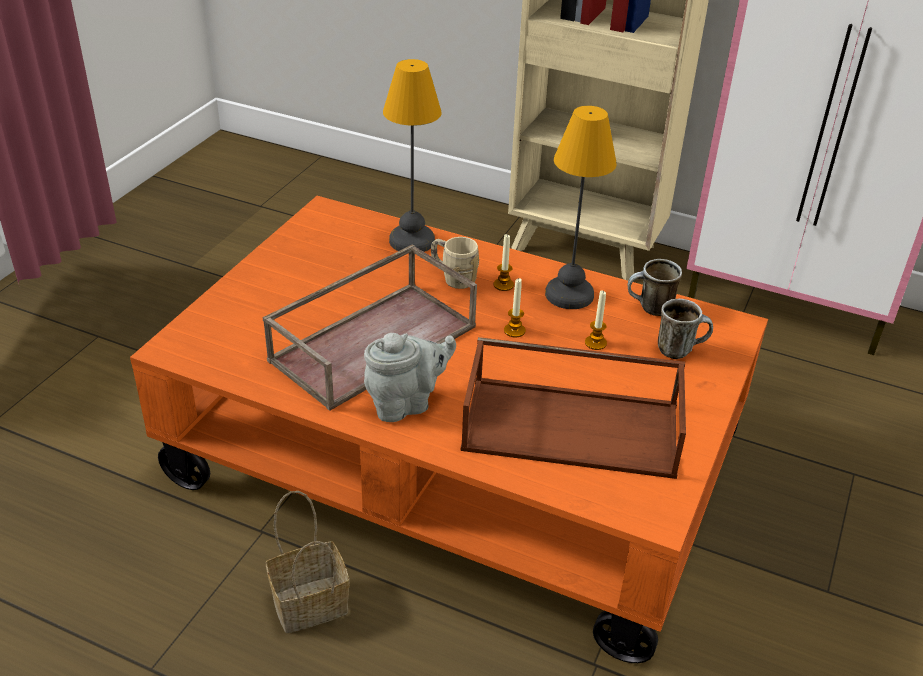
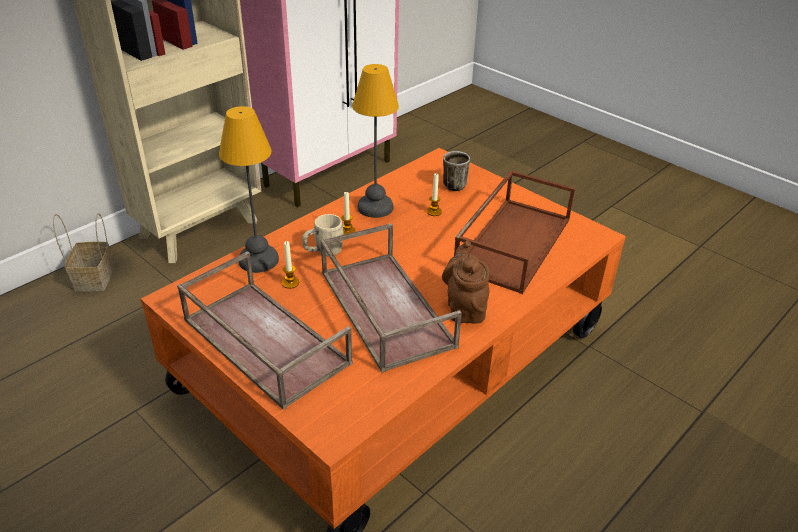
camera: 70 degrees left, 0 degrees up
basket [266,491,350,633] -> basket moved to [53,213,113,292]
grey teapot [364,333,456,422] -> brown teapot [442,241,490,324]
candle [504,278,526,338] -> candle moved to [282,241,299,289]
mug [628,259,682,316] -> none
none -> brown tray [177,251,353,410]

